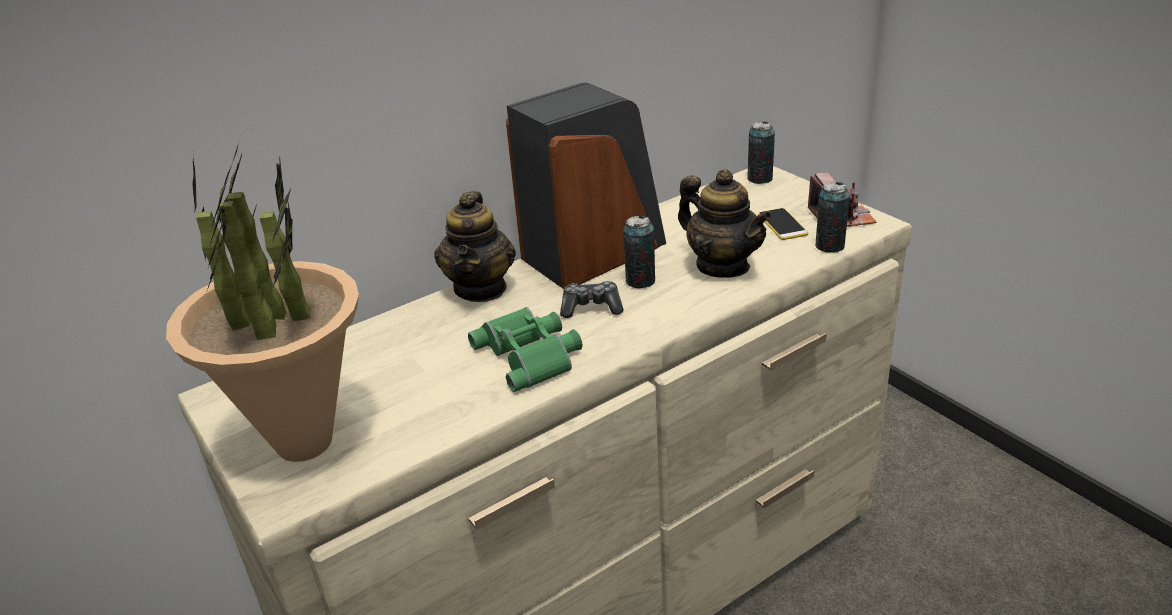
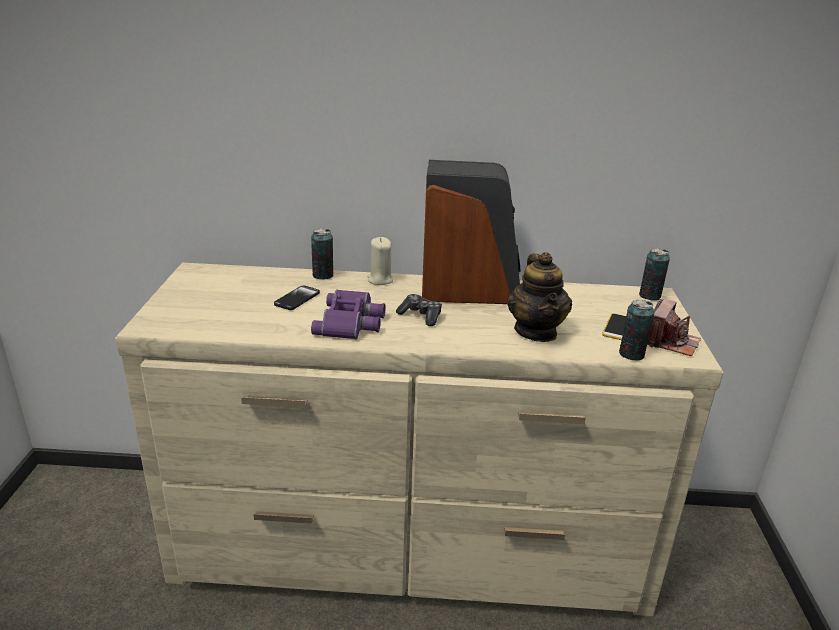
camera: 35 degrees right, 5 degrees down
potted plant [166,136,359,462] -> none
teapot [434,191,516,302] -> beige candle [367,237,393,285]
green binoculars [468,307,582,392] -> purple binoculars [311,290,386,339]
can [623,216,655,288] -> can moved to [311,228,333,280]
none -> phone [274,286,320,310]

